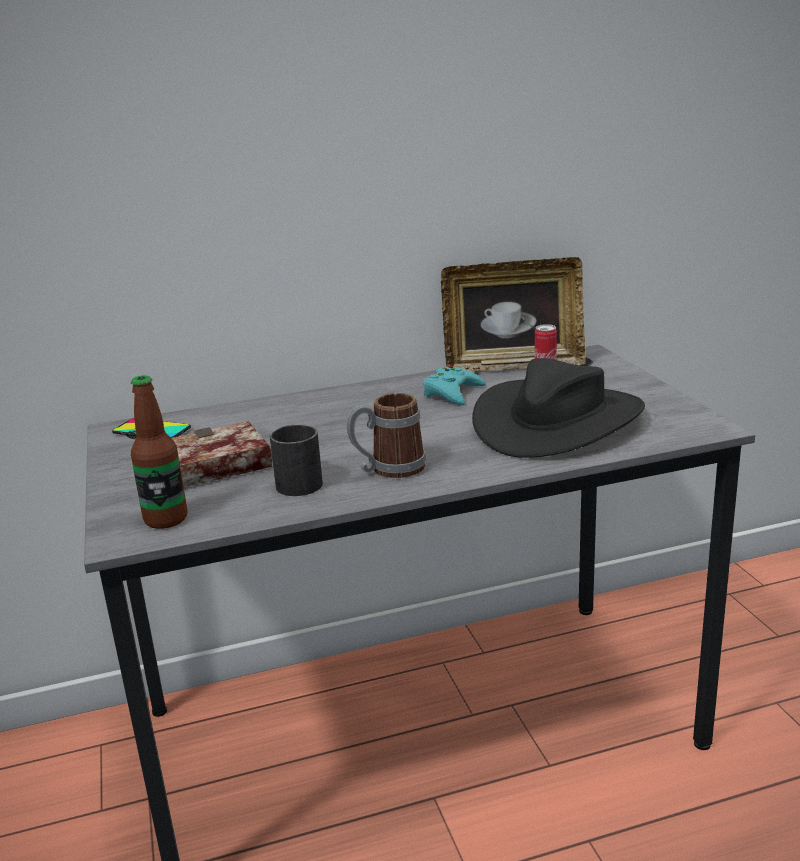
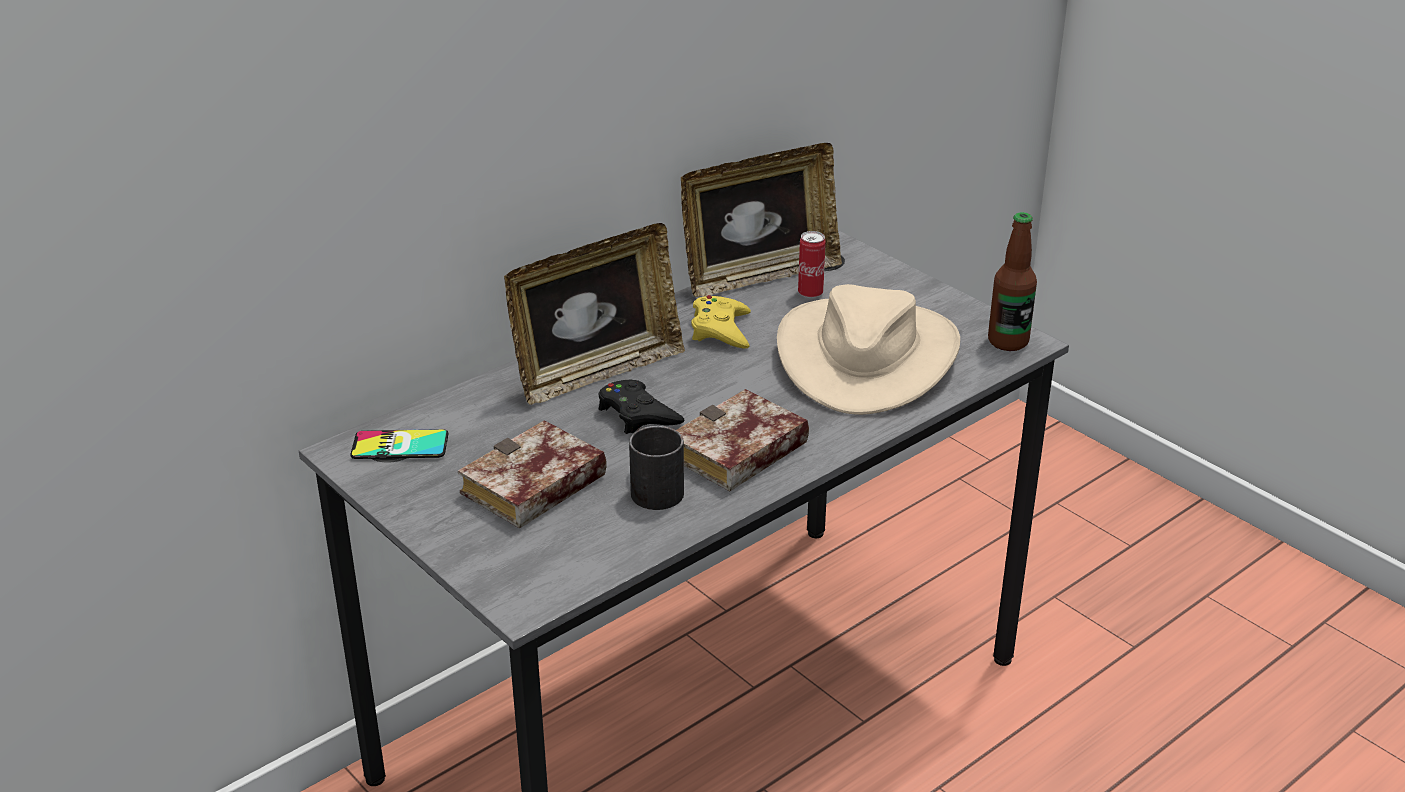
camera: 25 degrees left, 10 degrees up
bottle [131,375,187,529] -> bottle moved to [988,212,1037,351]
mug [347,393,426,478] -> book [676,389,809,492]
turquoise game controller [423,366,486,406] -> yellow game controller [691,295,751,349]
black hat [472,358,645,458] -> beige hat [777,284,960,415]
none -> picture frame [504,223,685,405]
none -> black game controller [598,380,684,434]

